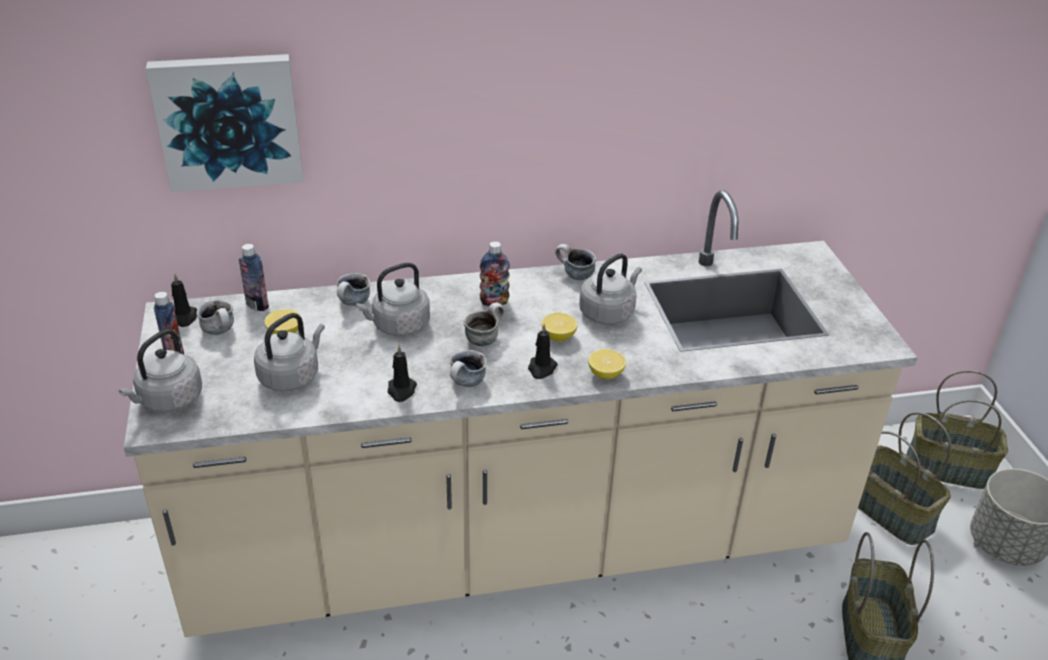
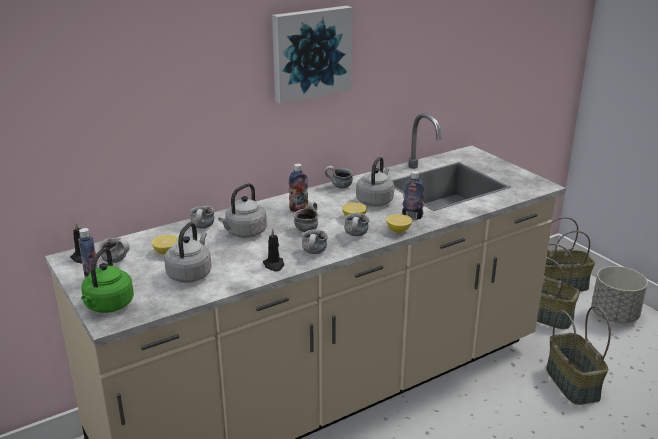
camera: 20 degrees left, 10 degrees down
grey kettle [119,329,202,412] -> green kettle [81,247,134,313]
picture [146,54,303,192] -> picture moved to [272,6,352,104]
bottle [239,244,269,311] -> bottle moved to [402,171,425,220]
black candle [528,324,558,379] -> mug [344,213,369,236]

